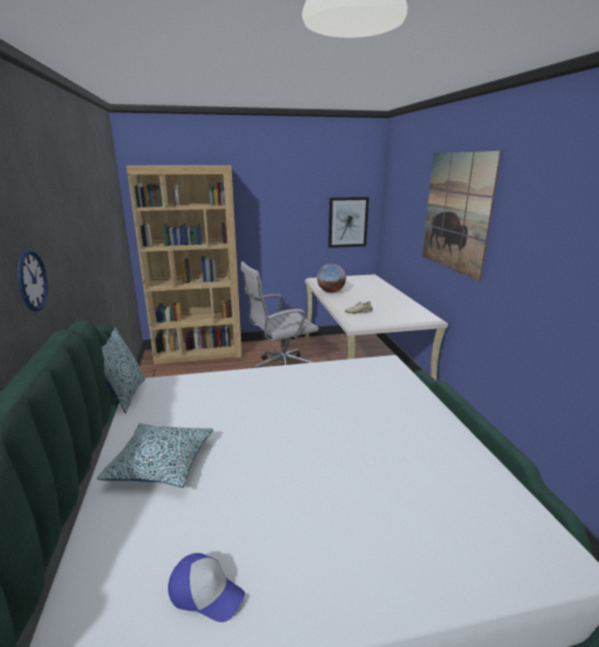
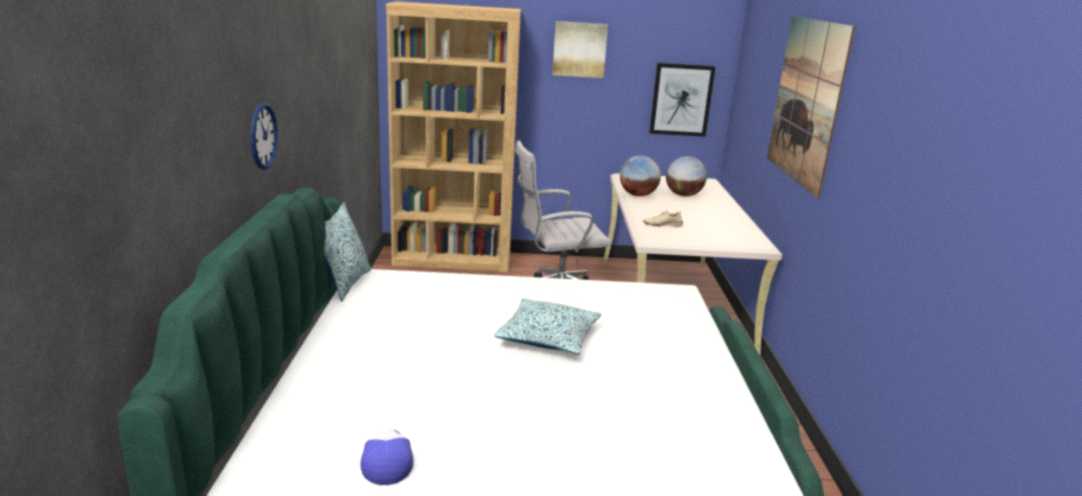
camera: 10 degrees right, 0 degrees up
pillow [97,423,213,488] -> pillow moved to [494,298,601,355]
cap [168,553,245,622] -> cap turned 135 degrees counterclockwise [360,426,413,485]
none -> picture [552,21,608,78]
none -> globe [666,156,707,196]

